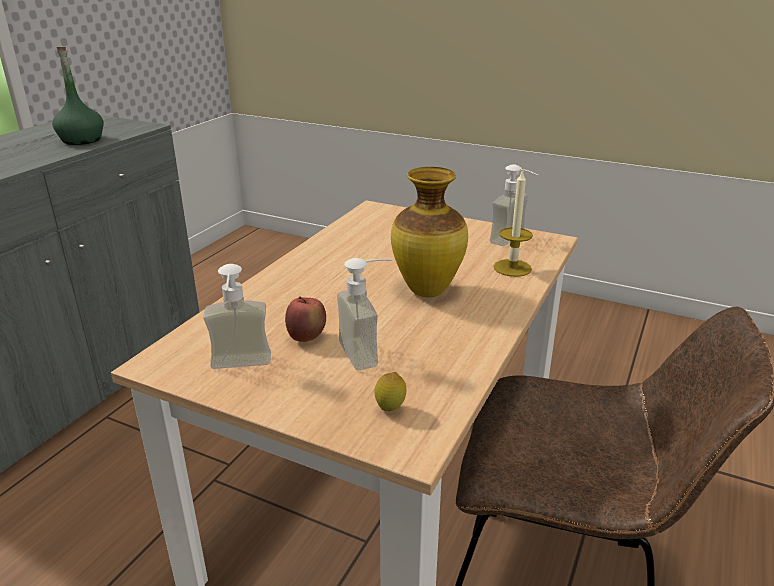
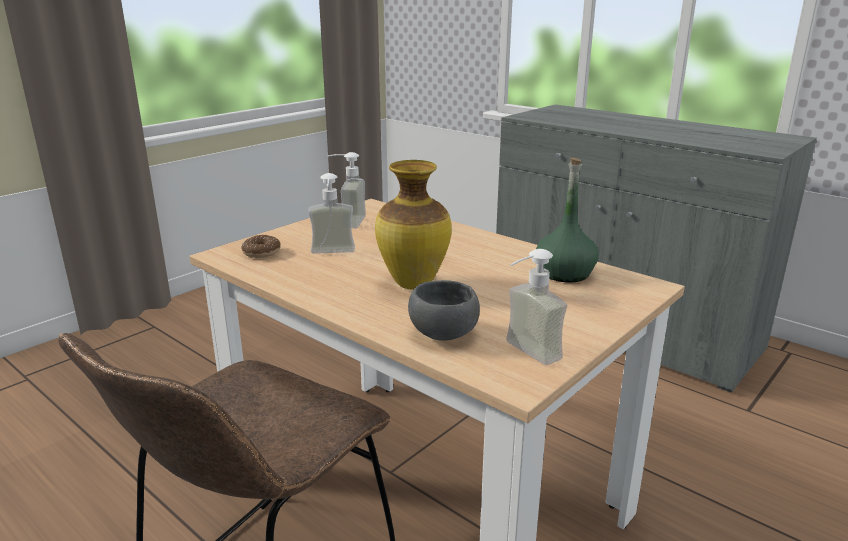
camera: 105 degrees right, 5 degrees down
green bottle [52,47,104,145] -> green bottle moved to [536,158,599,283]
apple [285,297,326,342] -> none
lemon [375,372,406,411] -> donut [241,235,281,258]
candle [494,169,533,277] -> grey bowl [408,280,480,341]

